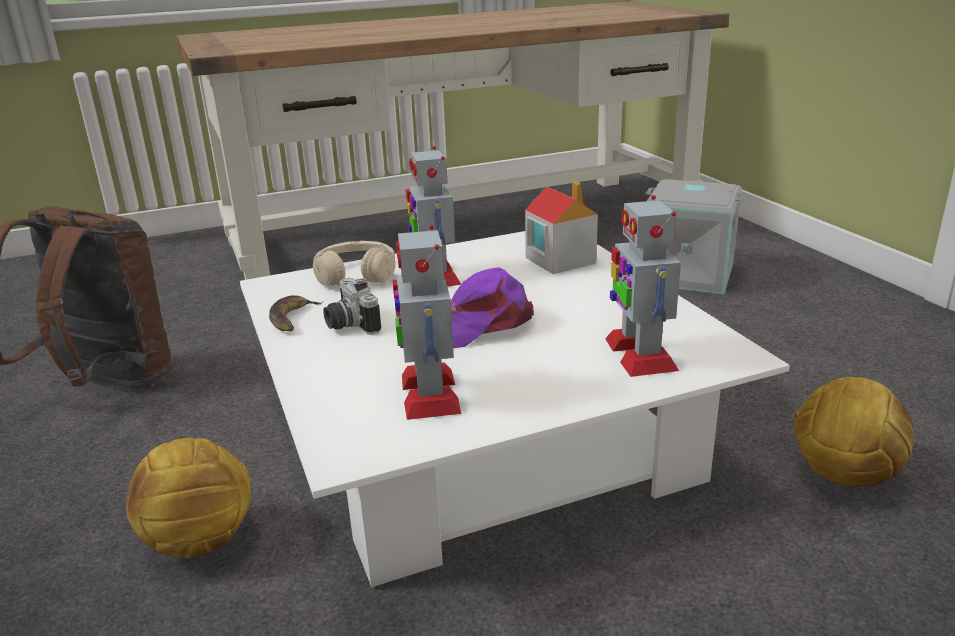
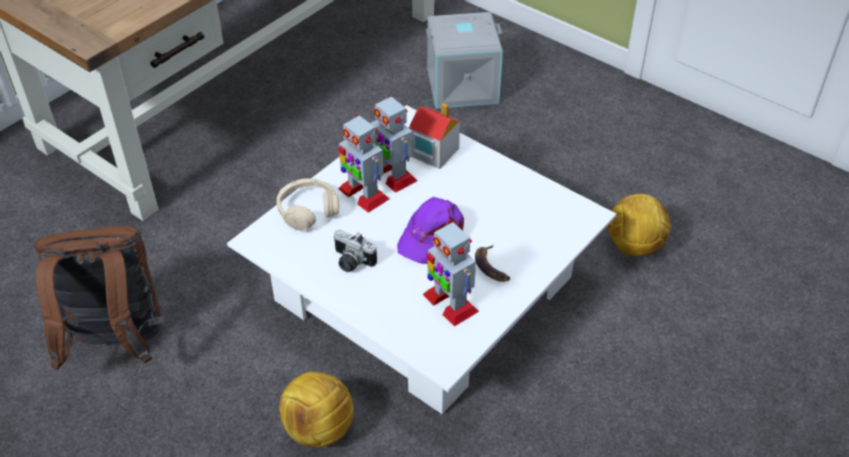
camera: 30 degrees left, 20 degrees up
banana [269,295,323,332] -> banana moved to [475,245,510,282]
toy robot [605,195,681,377] -> toy robot moved to [371,94,418,193]

